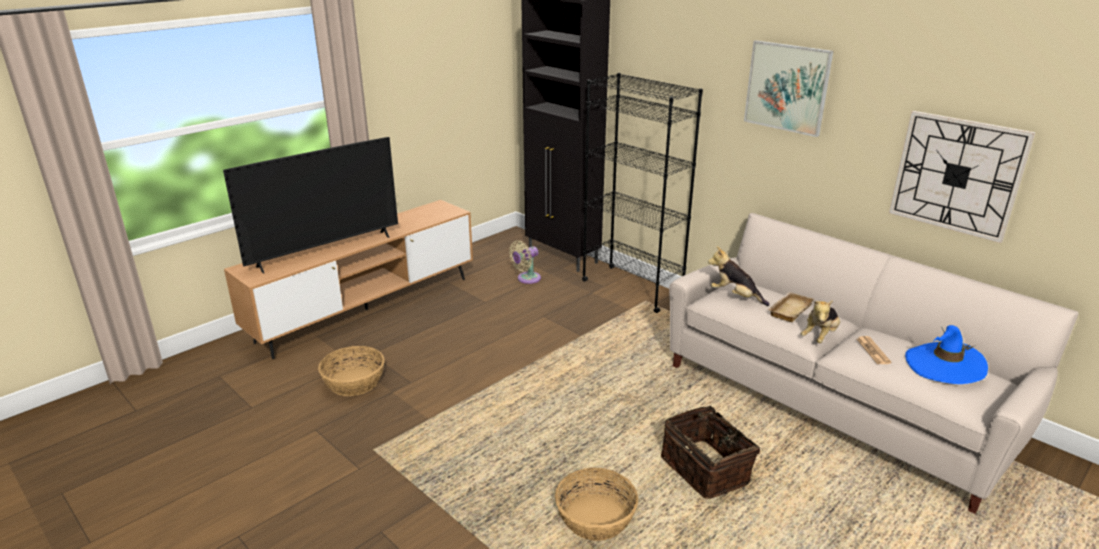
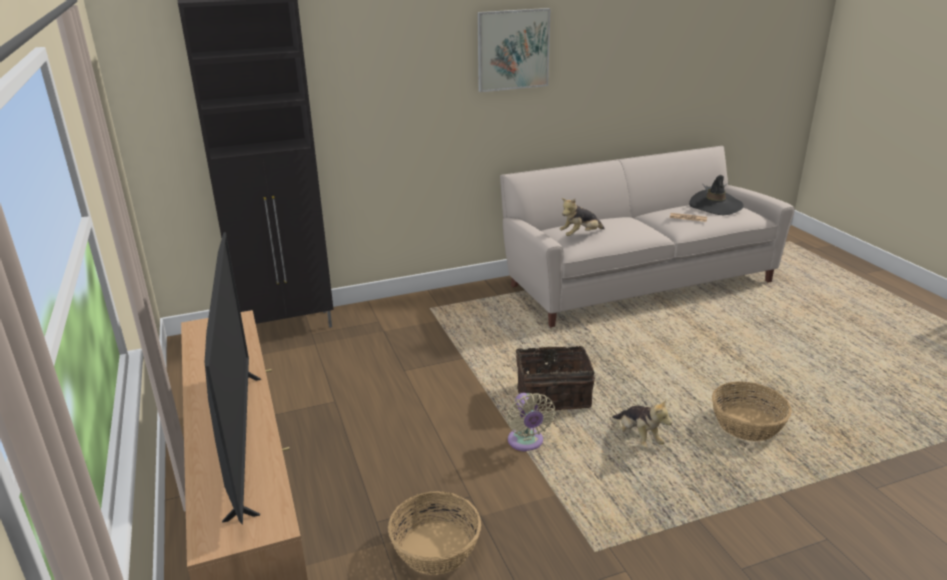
camera: 65 degrees left, 0 degrees up
beige fan [509,241,541,284] -> beige fan moved to [507,393,555,452]
black bookcase [582,73,703,313] -> none
basket [661,406,760,499] -> basket moved to [516,343,595,411]
beige tray [768,292,814,322] -> none
plush toy [801,300,840,343] -> plush toy moved to [612,400,672,448]
wall clock [889,111,1035,243] -> none
blue hat [905,325,988,384] -> black hat [689,175,744,215]

